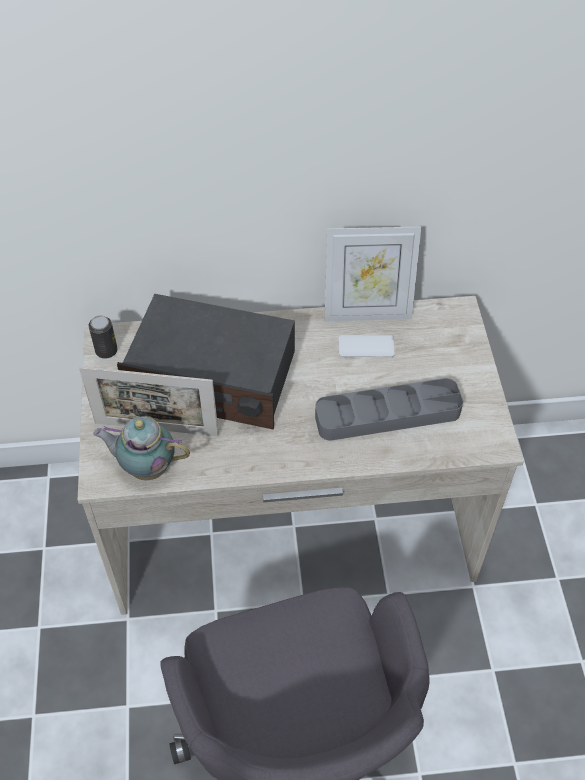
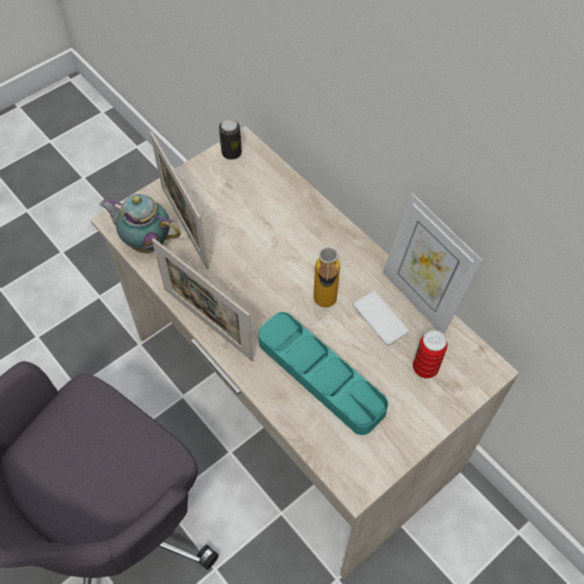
camera: 55 degrees right, 5 degrees up
teapot [93,416,190,480] -> teapot turned 45 degrees counterclockwise [99,194,181,253]
radio [117,294,295,430] -> none
grey tray [315,378,463,441] -> turquoise tray [258,312,388,435]
none -> picture frame [152,238,254,361]
none -> bottle [314,247,340,307]
none -> can [413,330,448,378]

